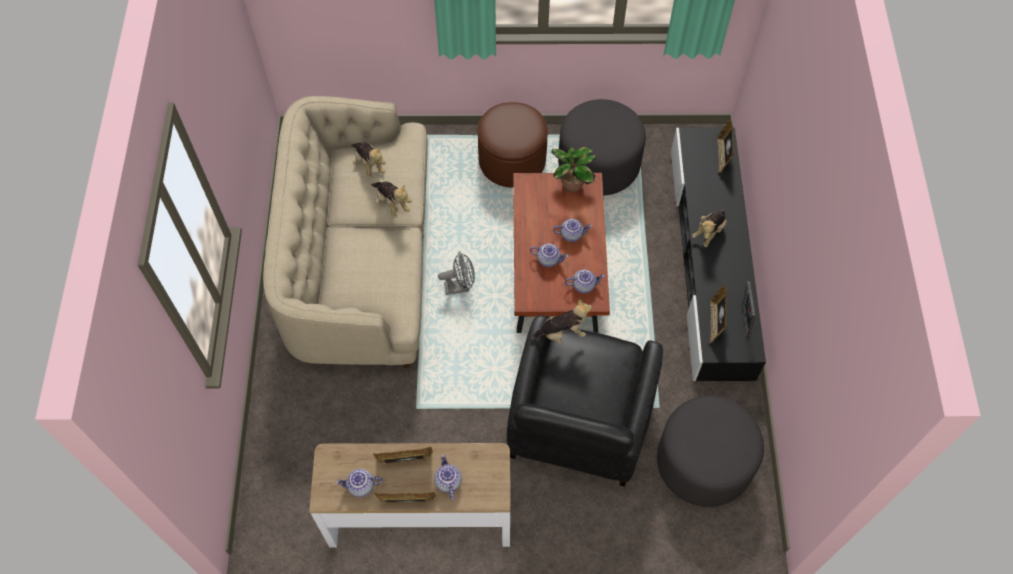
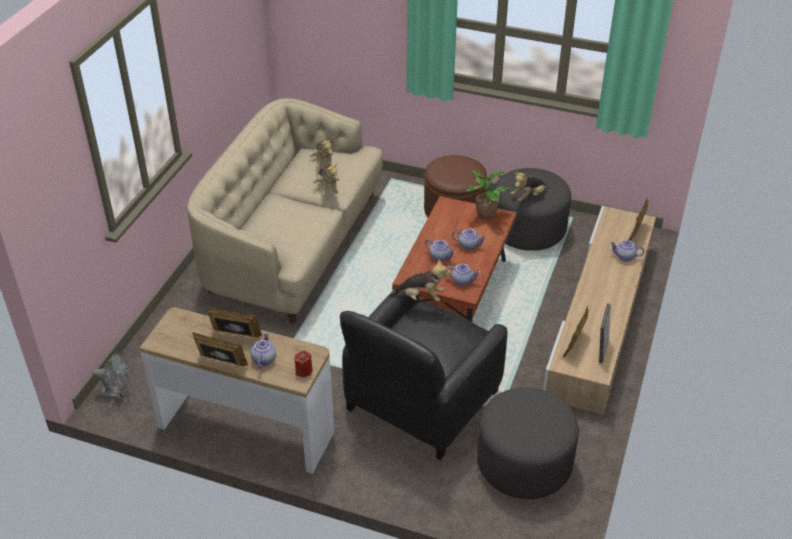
camera: 20 degrees right, 20 degrees down
teapot [336,469,383,497] -> teapot moved to [610,240,644,261]
grey fan [438,252,475,295] -> grey fan moved to [92,353,130,400]
black tv stand [671,127,766,381] -> beige tv stand [543,206,656,415]
plush toy [692,209,727,247] -> plush toy moved to [511,172,549,202]
none -> red candle [294,350,313,377]

